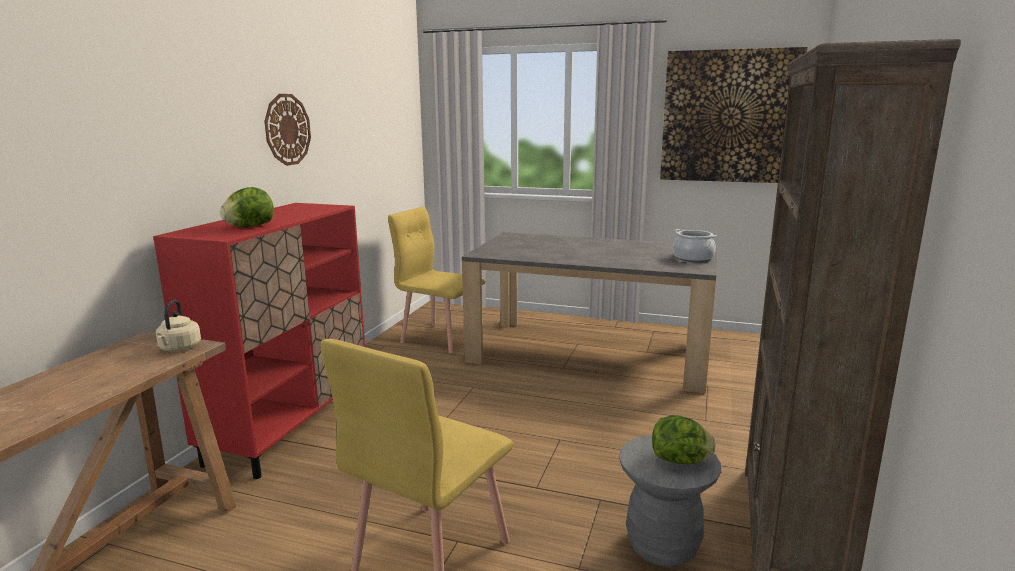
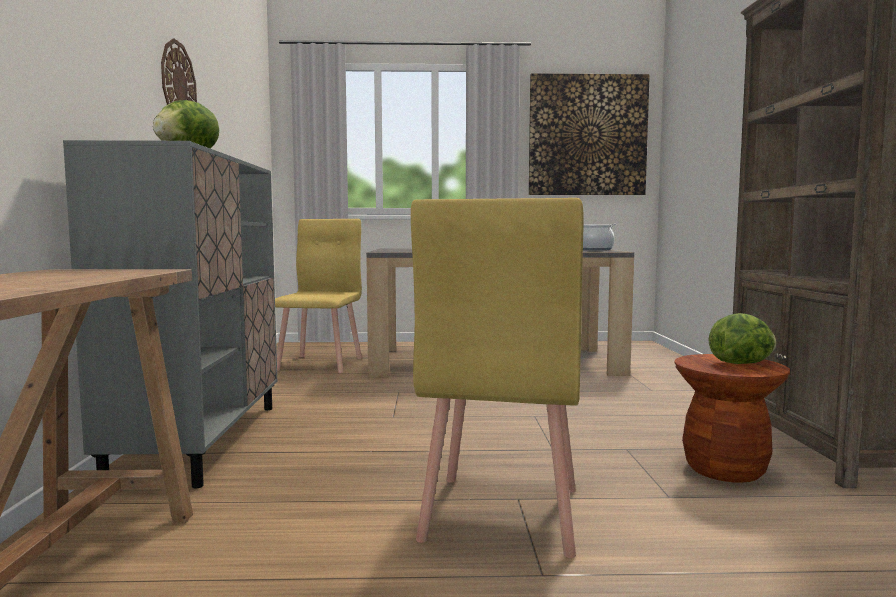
camera: 20 degrees left, 10 degrees down
red cabinet [153,203,365,479] -> grey cabinet [63,140,277,488]
beige kettle [156,300,201,351] -> none
yellow chair [388,207,485,353] -> yellow chair turned 90 degrees clockwise [275,219,362,373]
grey stool [619,435,721,567] -> brown stool [674,354,790,483]

